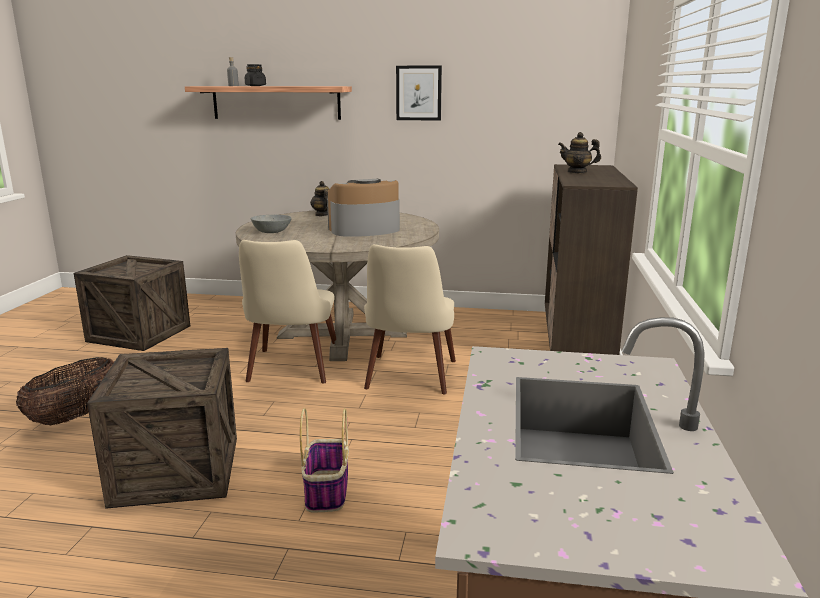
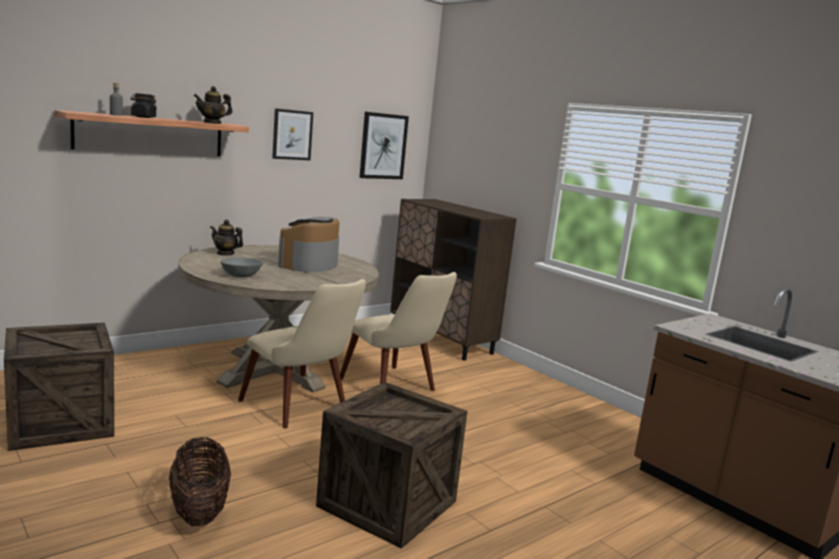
camera: 50 degrees left, 5 degrees down
basket [300,408,349,513] -> none
teapot [558,132,601,173] -> teapot moved to [194,86,232,124]
none -> picture [359,112,409,179]

